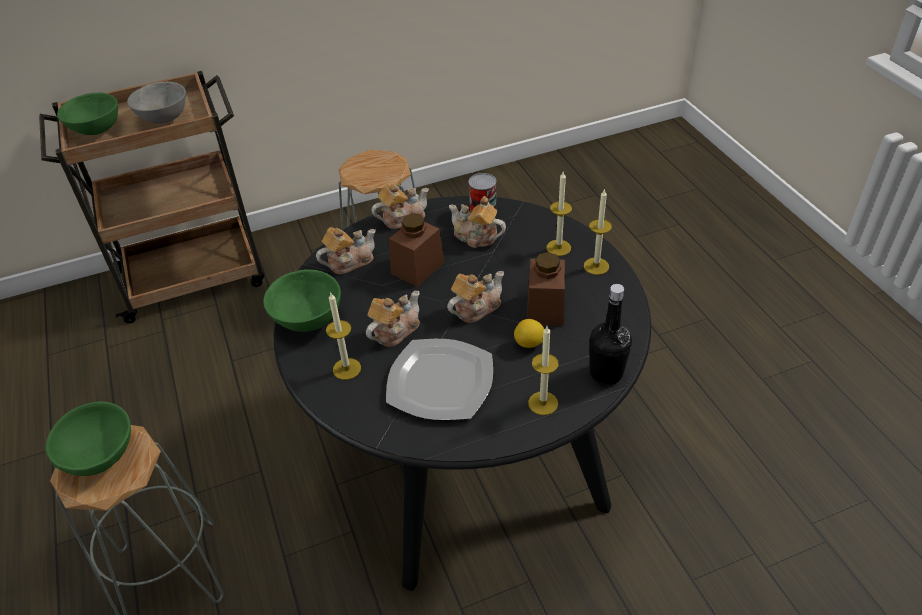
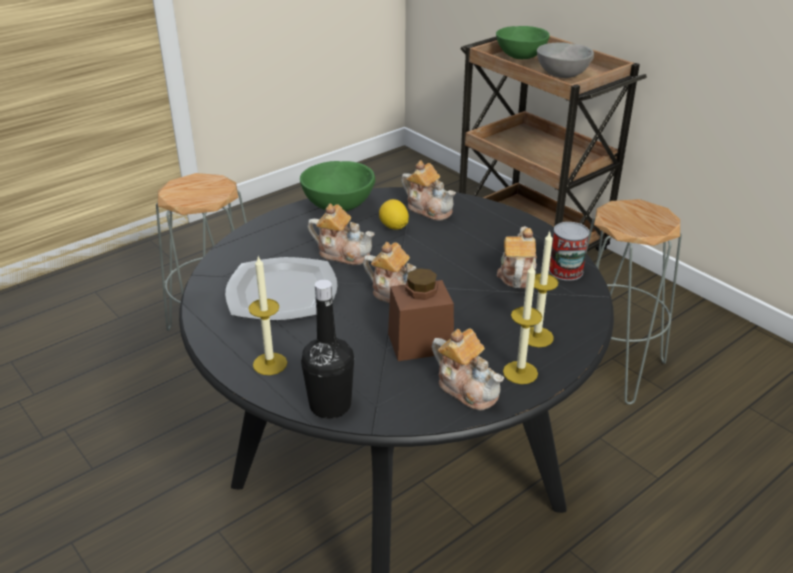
camera: 70 degrees right, 10 degrees down
green bowl [46,401,131,476] -> none
candle [326,293,361,380] -> none
teapot [372,184,429,229] -> teapot moved to [432,329,504,410]
brown jar [389,213,444,287] -> none
lemon [514,319,544,348] -> lemon moved to [379,199,409,230]

